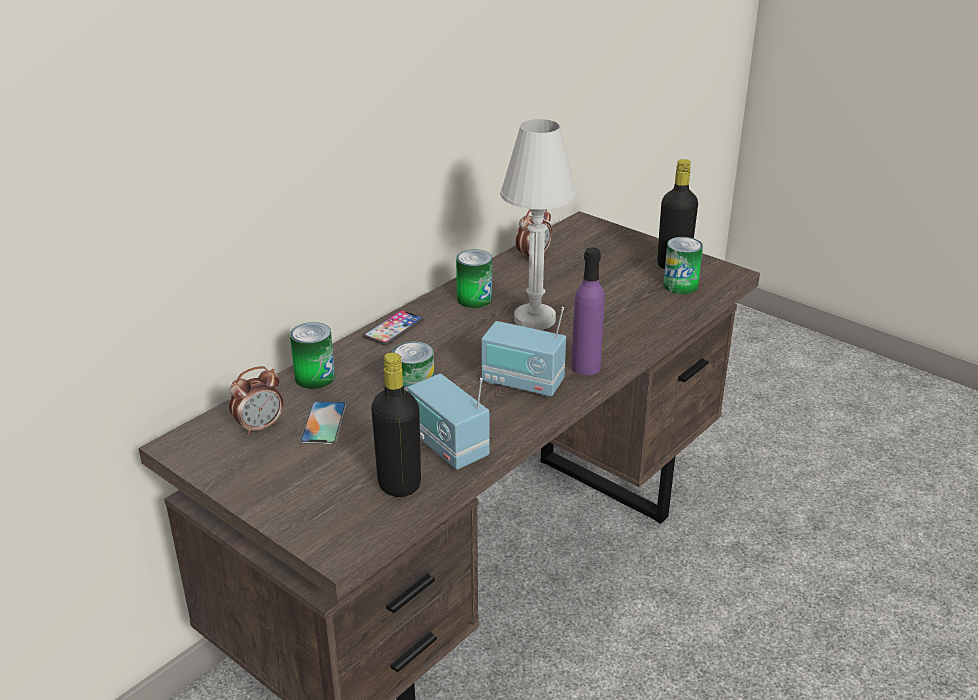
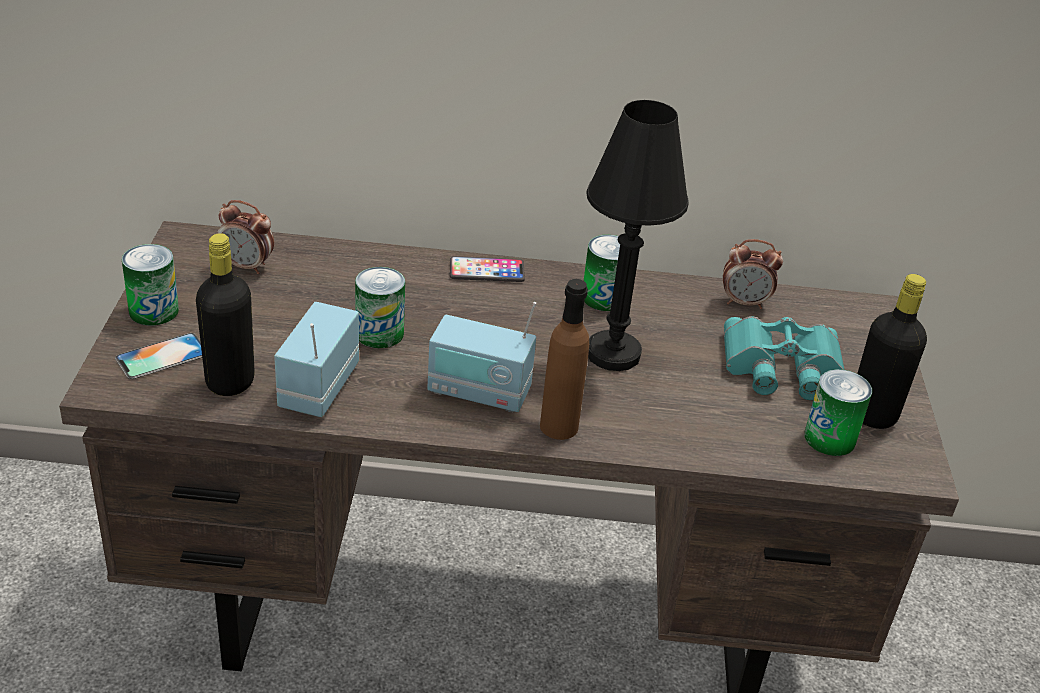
camera: 50 degrees right, 5 degrees up
can [290,322,335,389] -> can moved to [122,244,179,326]
phone [300,401,347,444] -> phone moved to [115,333,202,379]
radio [481,307,566,397] -> radio turned 60 degrees counterclockwise [427,302,536,413]
white table lamp [500,119,576,330] -> black table lamp [586,100,689,371]
purple bottle [571,247,605,375] -> brown bottle [540,279,589,440]
none -> turquoise binoculars [724,316,844,400]

